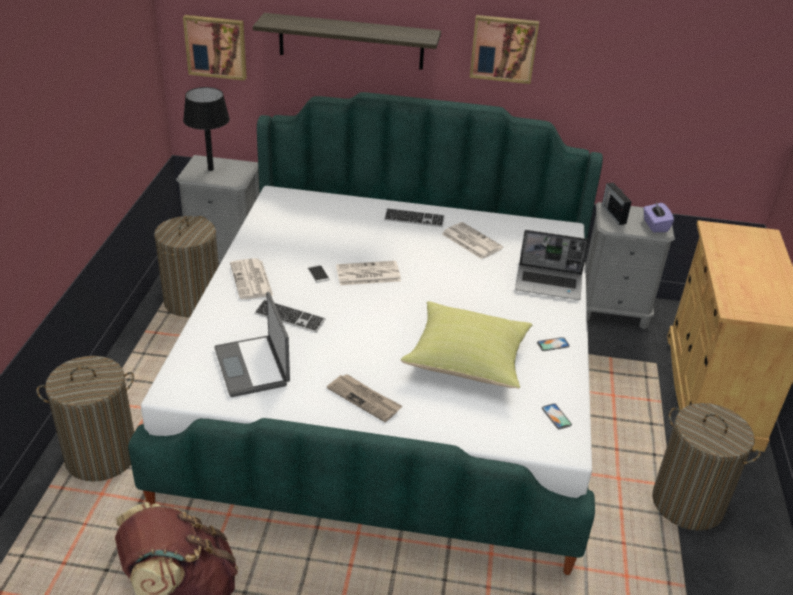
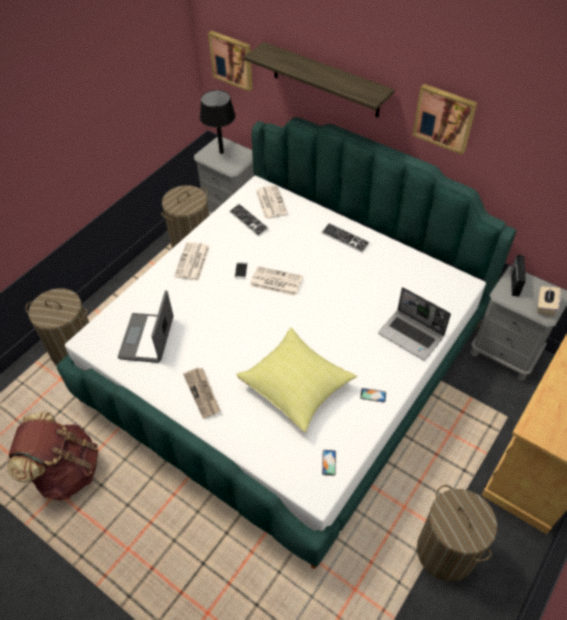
camera: 30 degrees right, 15 degrees up
keyboard [255,299,325,333] -> keyboard moved to [229,203,269,236]
newspaper [442,222,503,259] -> newspaper moved to [256,185,288,219]
purple tissue box [643,202,674,232] -> beige tissue box [537,286,561,316]

